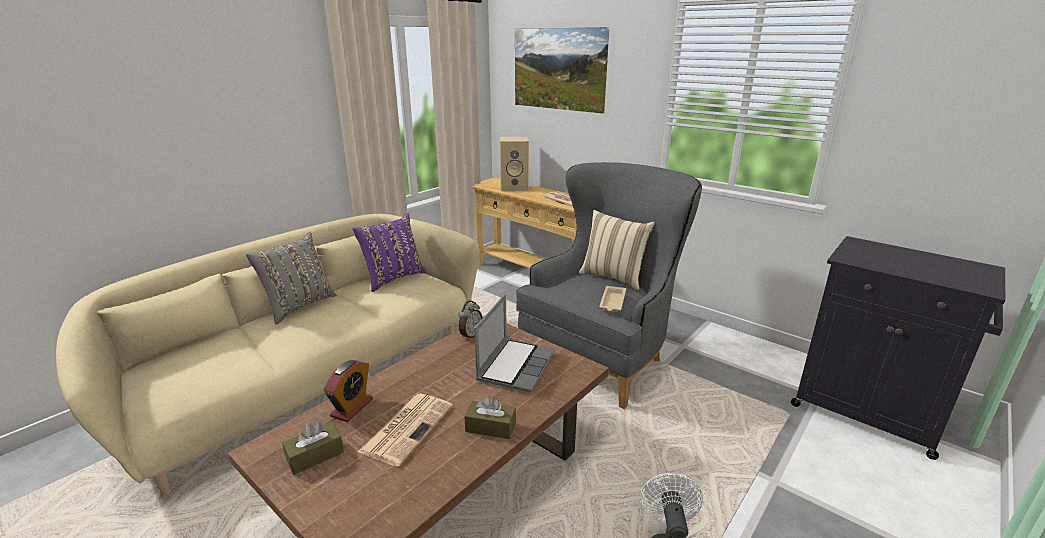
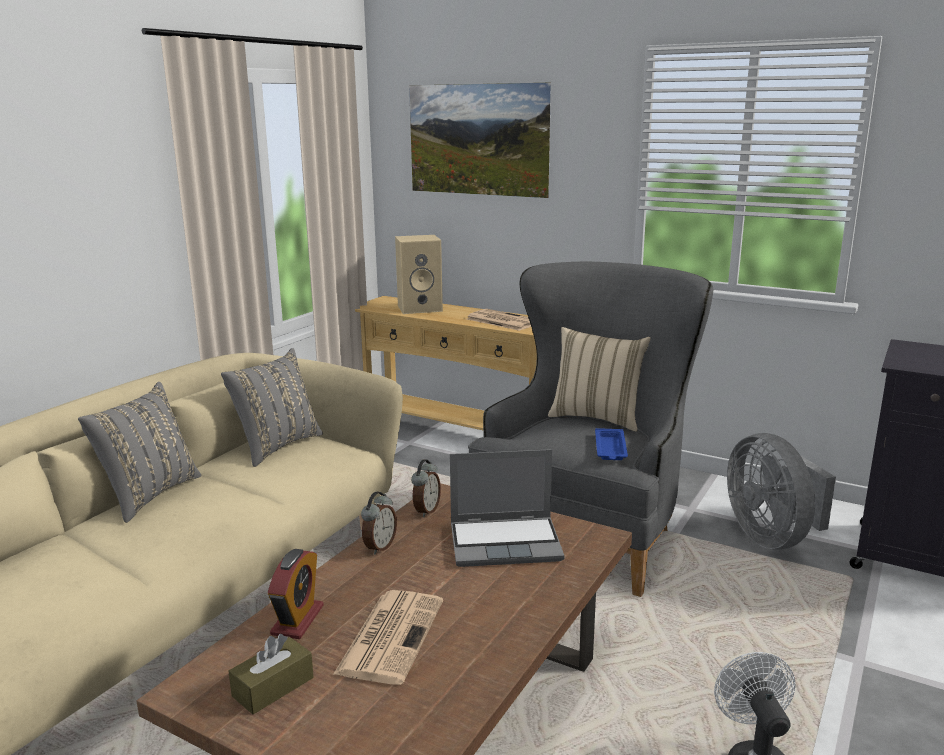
camera: 10 degrees left, 5 degrees down
purple pillow [352,213,426,292] -> grey pillow [221,348,323,467]
brown tissue box [464,397,516,439] -> none
laptop [474,294,555,393] -> laptop turned 75 degrees clockwise [450,449,564,567]
beige tray [599,286,626,312] -> blue tray [595,428,628,460]
none -> alarm clock [361,492,397,555]
none -> grey fan [727,433,836,550]

